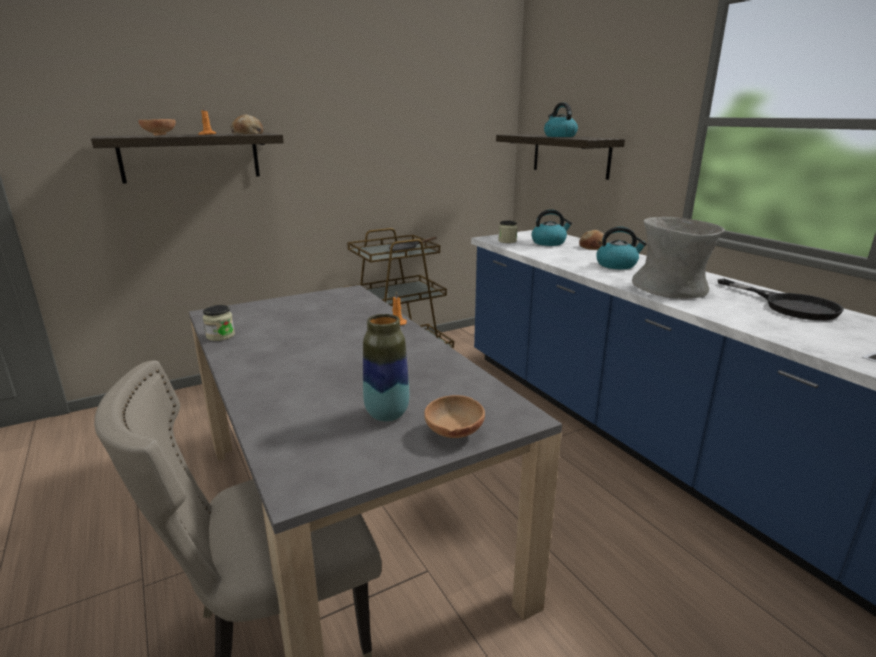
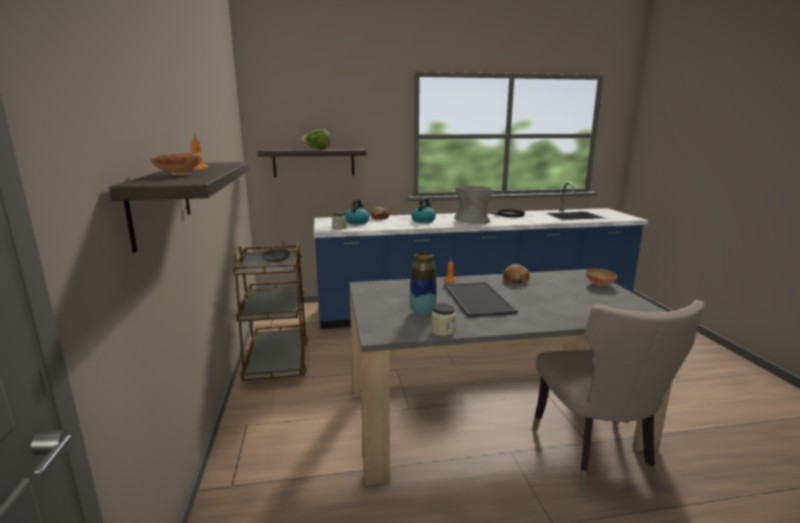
camera: 70 degrees left, 5 degrees down
bread [230,115,263,135] -> bread moved to [503,264,530,284]
vase [363,314,409,422] -> vase moved to [410,253,437,316]
kettle [544,102,578,137] -> lettuce [300,129,330,150]
none -> tray [445,282,518,317]

